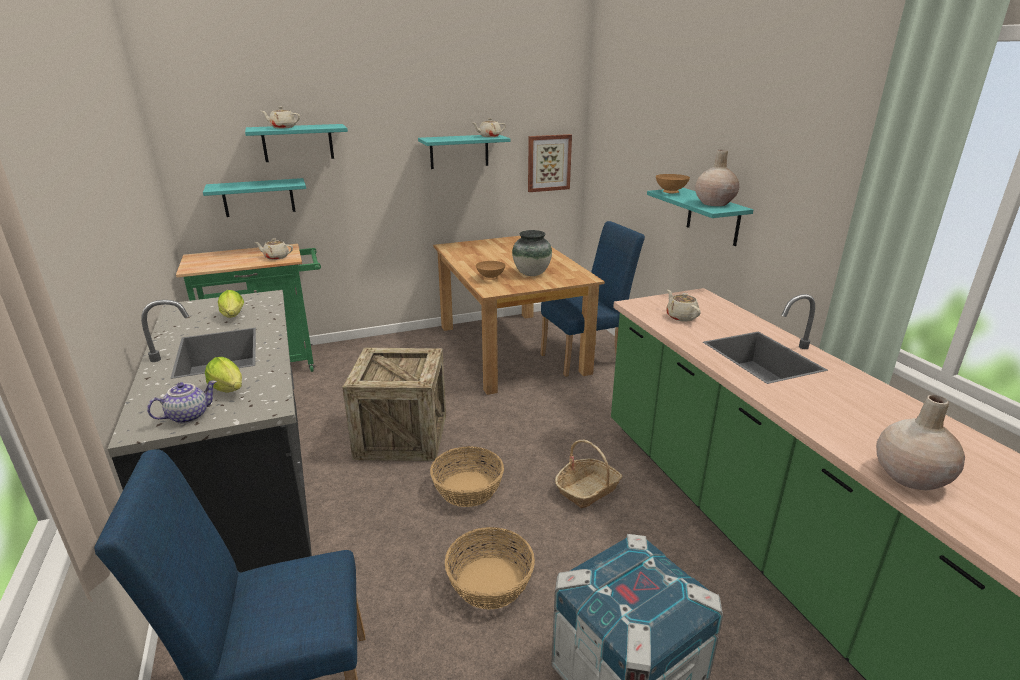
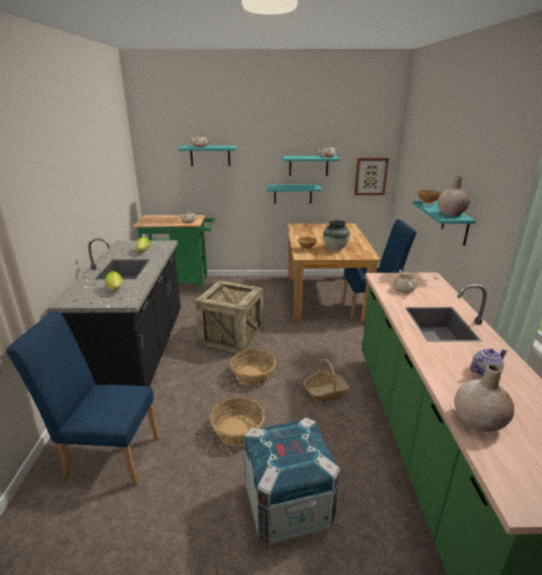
camera: 20 degrees right, 0 degrees up
teapot [147,380,217,424] -> teapot moved to [470,349,507,376]
turquoise shelf [203,178,306,217] -> turquoise shelf moved to [267,184,322,204]

